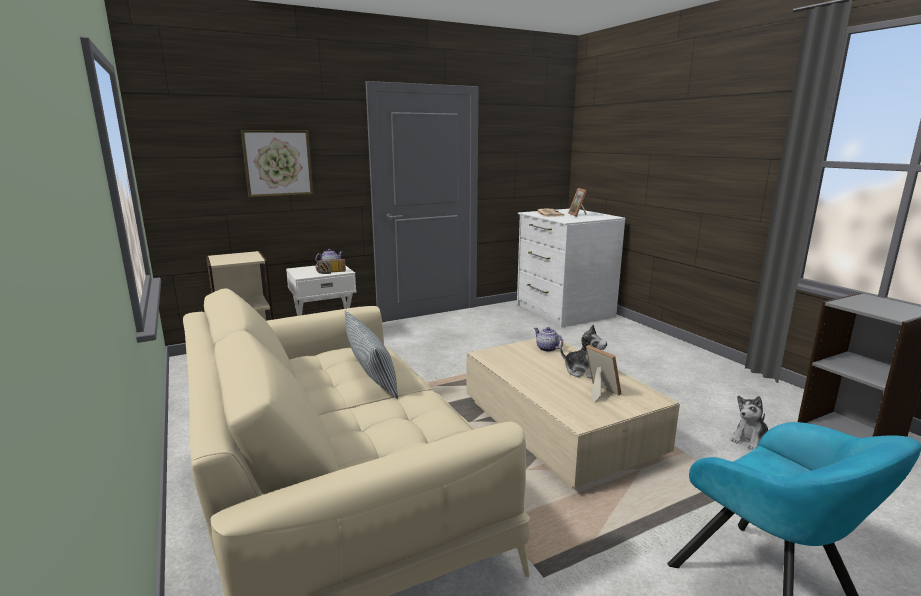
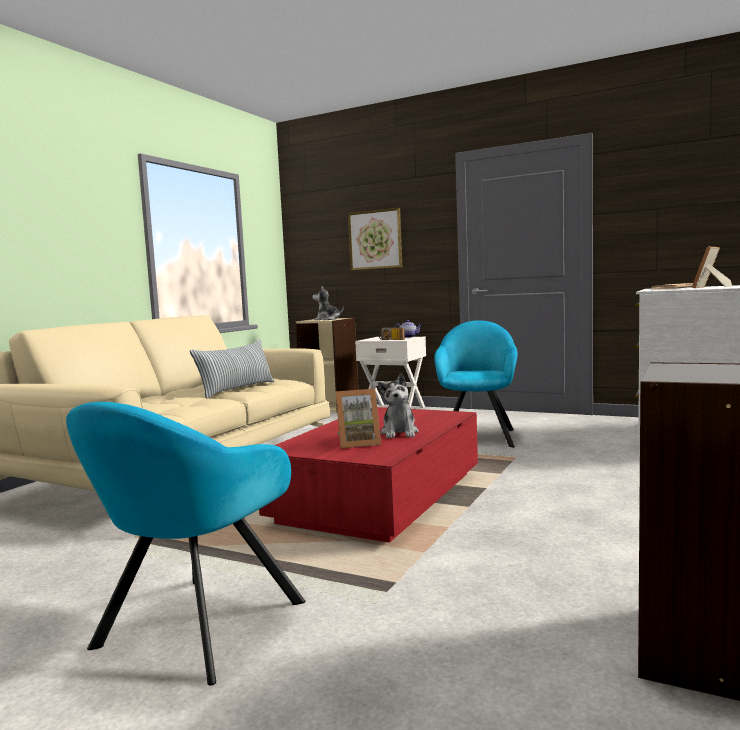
camera: 55 degrees right, 10 degrees down
beige coffee table [466,339,680,489] -> red coffee table [259,407,478,543]
teapot [534,327,563,352] -> none
picture frame [586,345,621,403] -> picture frame turned 60 degrees clockwise [335,389,381,448]
plush toy [731,395,768,450] -> plush toy moved to [312,286,344,320]
none -> turquoise armchair [434,320,517,447]

